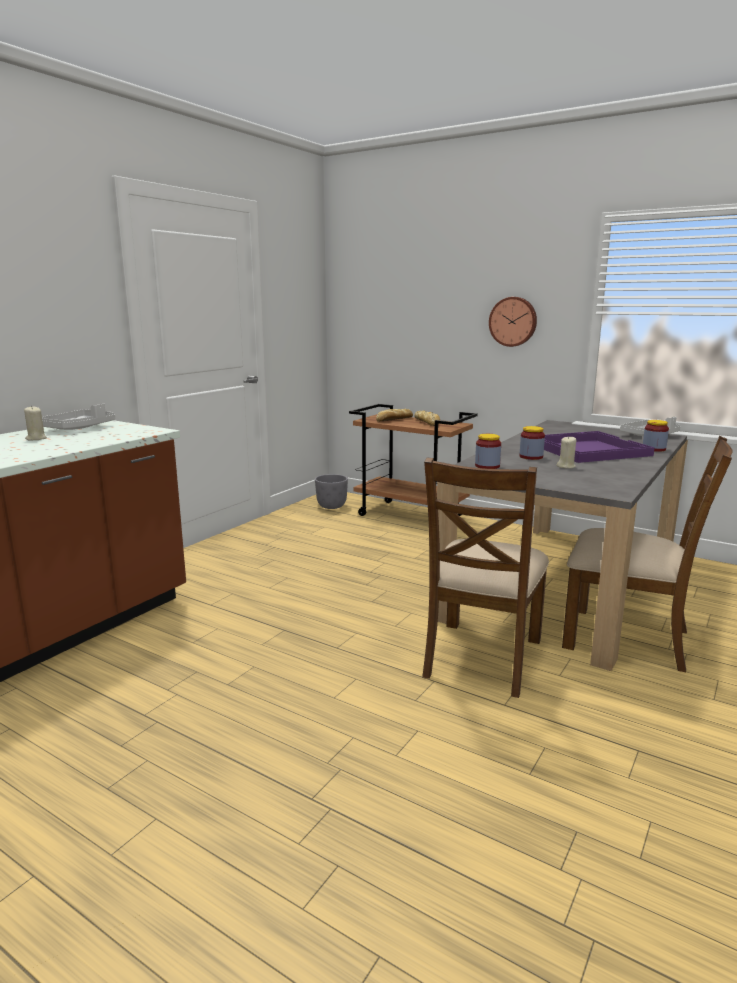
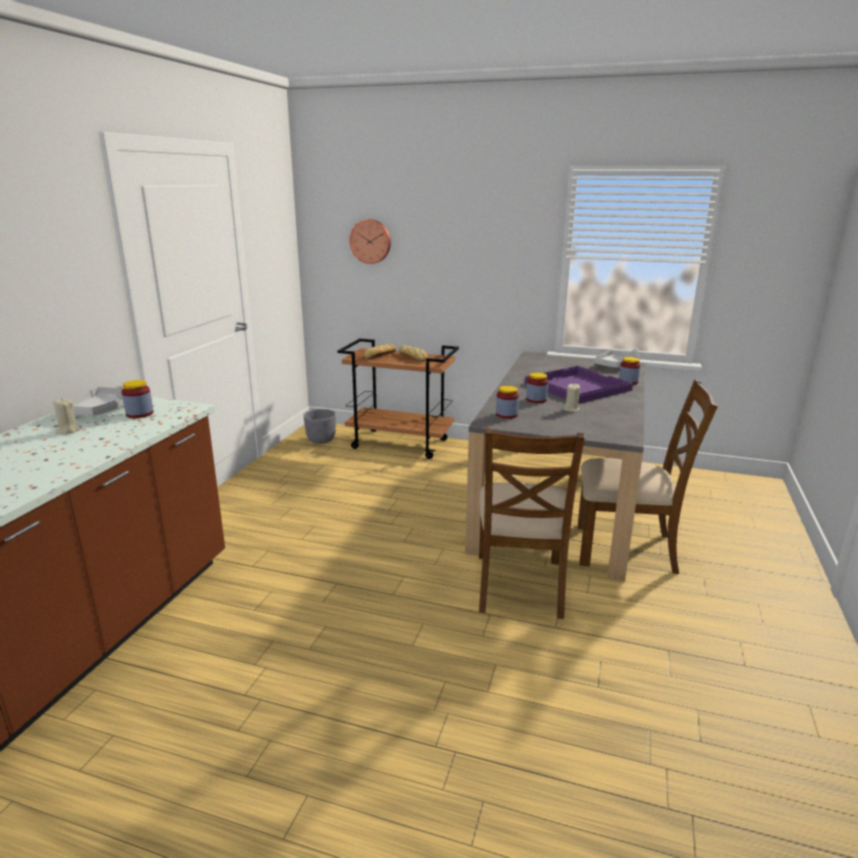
camera: 15 degrees left, 5 degrees up
wall clock [489,297,537,347] -> wall clock moved to [349,219,391,264]
none -> jar [122,380,153,418]

